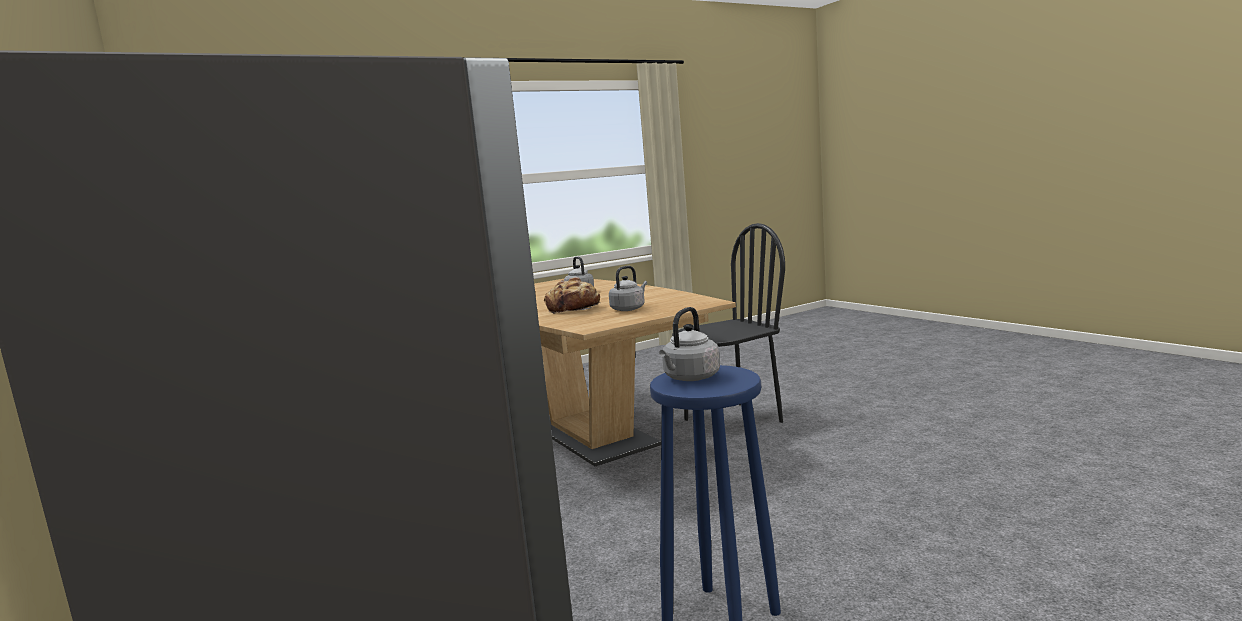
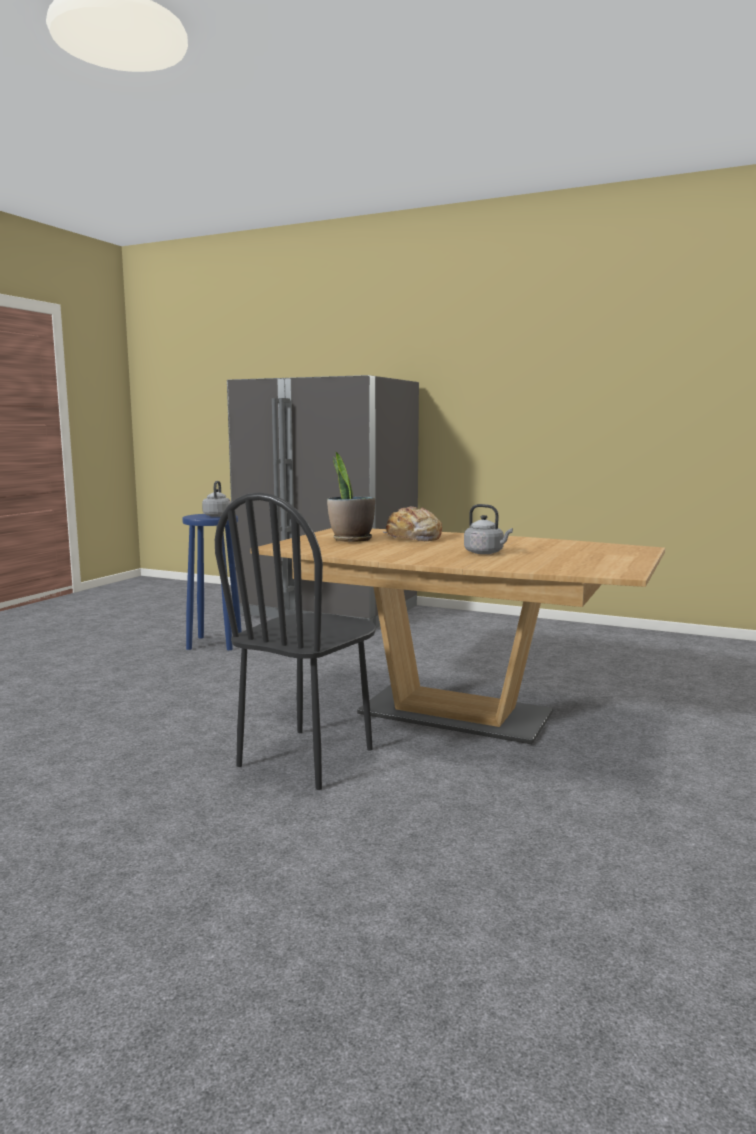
camera: 145 degrees right, 0 degrees up
grey kettle [609,266,647,311] -> potted plant [327,452,375,542]

